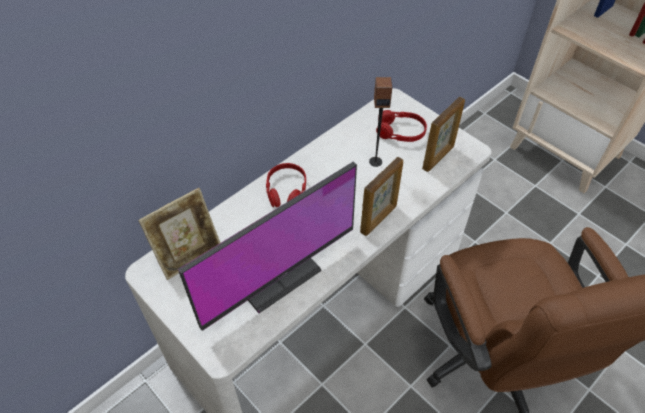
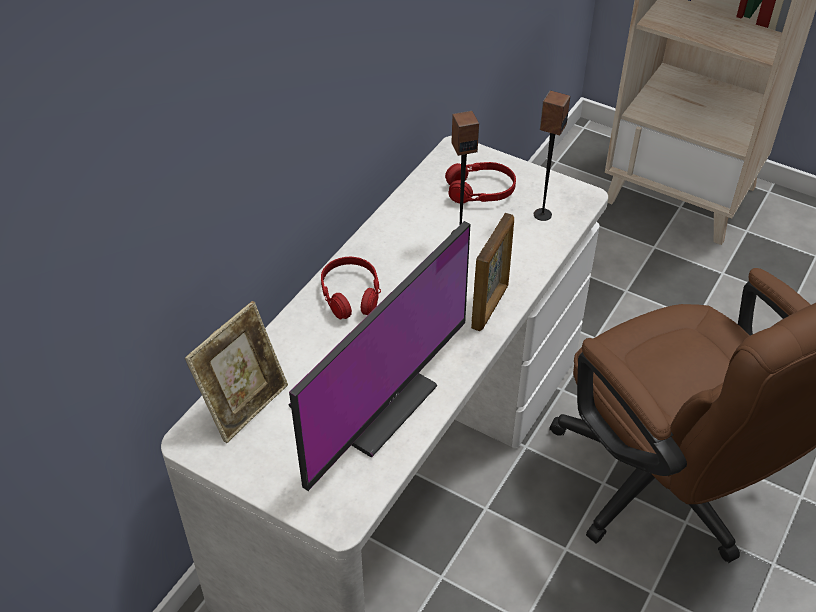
camera: 15 degrees left, 5 degrees down
picture frame [422,97,465,172] -> speaker [534,91,570,221]

